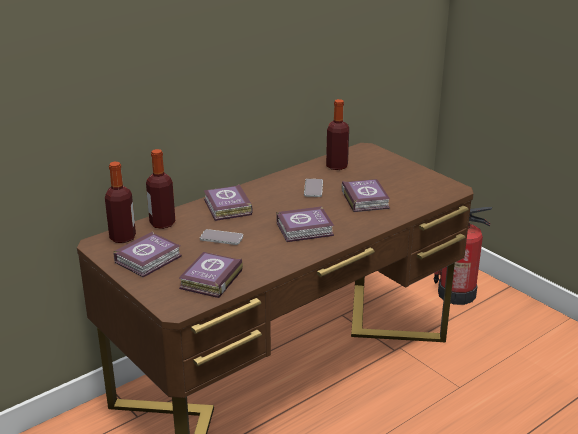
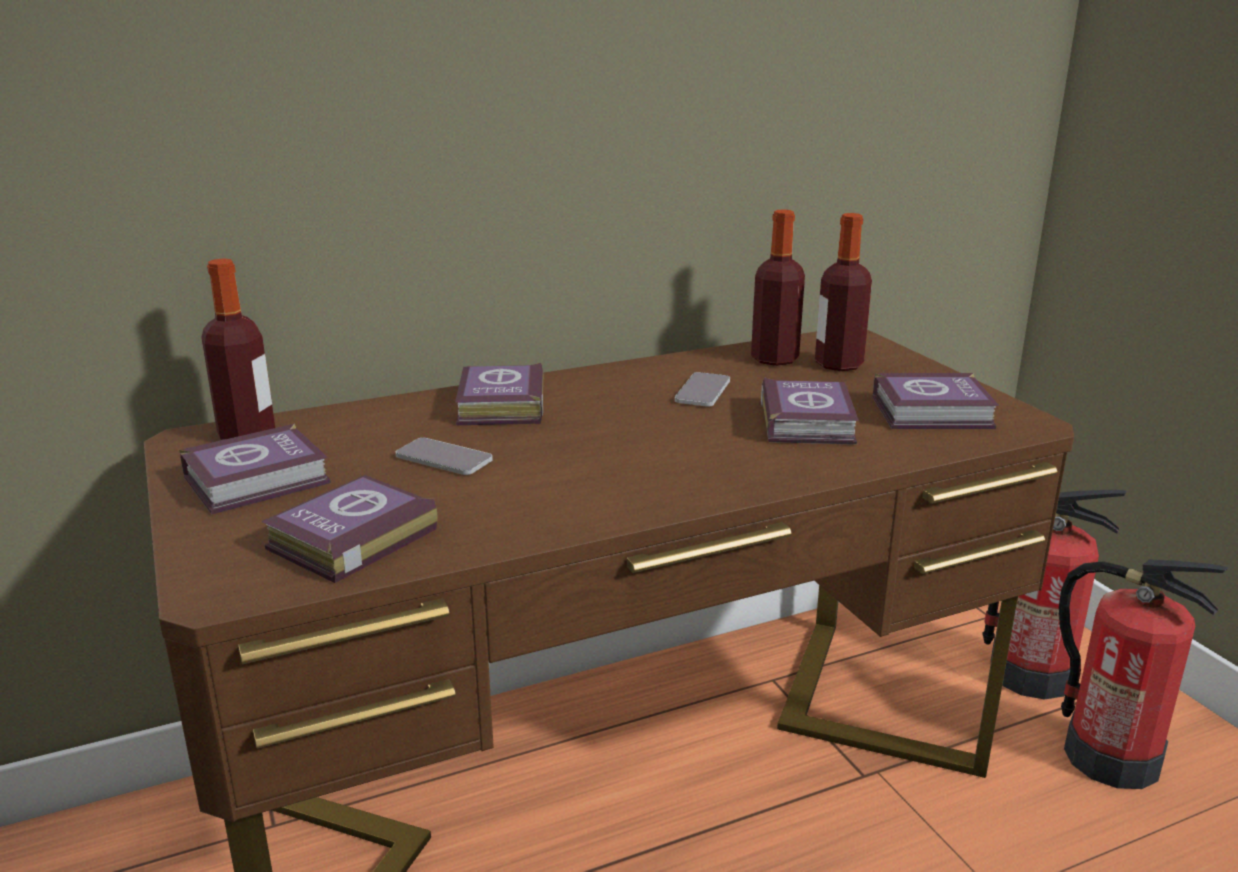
camera: 15 degrees right, 5 degrees down
bottle [146,149,175,229] -> bottle moved to [815,213,872,371]
book [276,206,334,242] -> book moved to [873,373,999,429]
none -> fire extinguisher [1059,560,1228,789]

